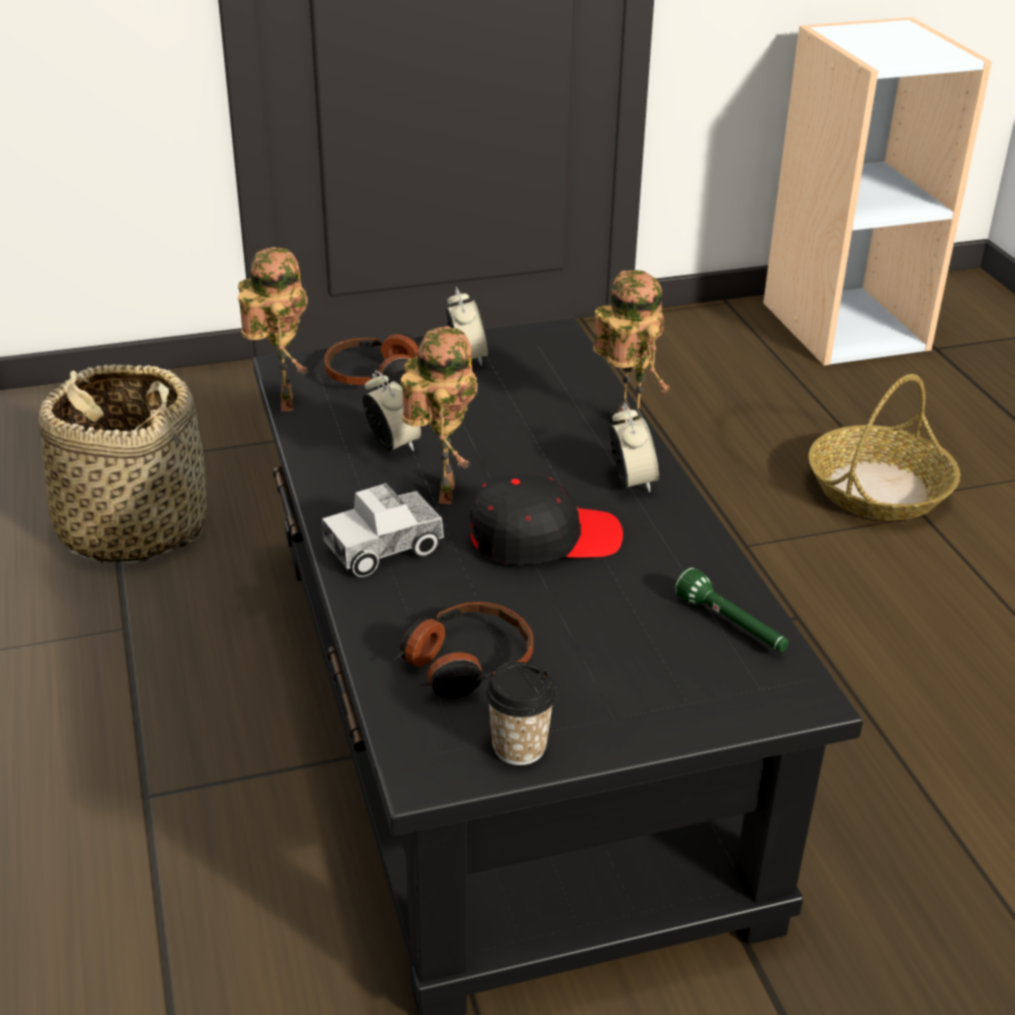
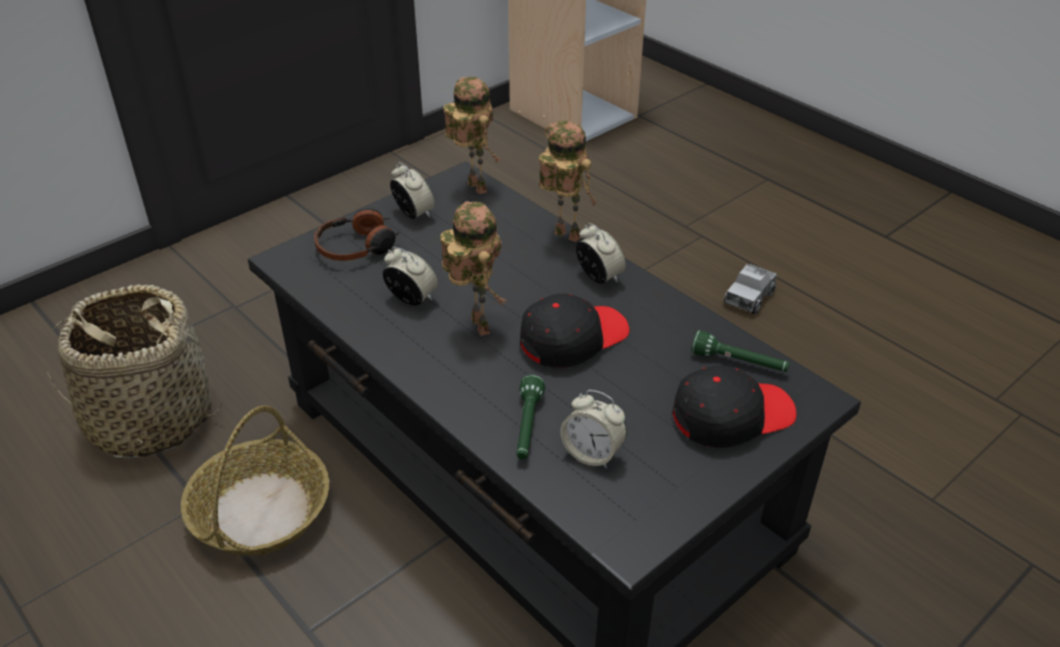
camera: 25 degrees left, 5 degrees up
toy robot [238,247,308,412] -> toy robot moved to [443,77,501,194]
toy truck [322,483,444,577] -> toy truck moved to [724,264,777,315]
headphones [394,602,533,698] -> alarm clock [560,390,627,469]
cup [485,662,556,765] -> none
basket [809,374,960,521] -> basket moved to [181,406,329,556]
none -> green flashlight [517,375,545,460]
none -> black cap [672,365,796,448]

